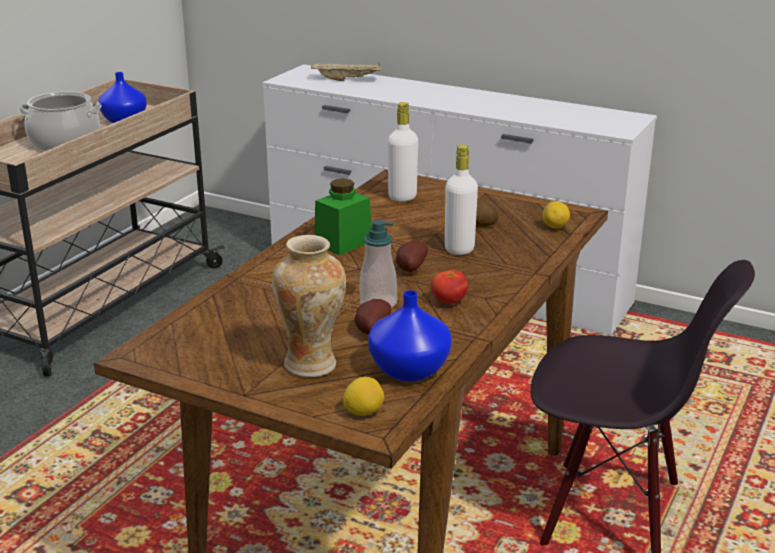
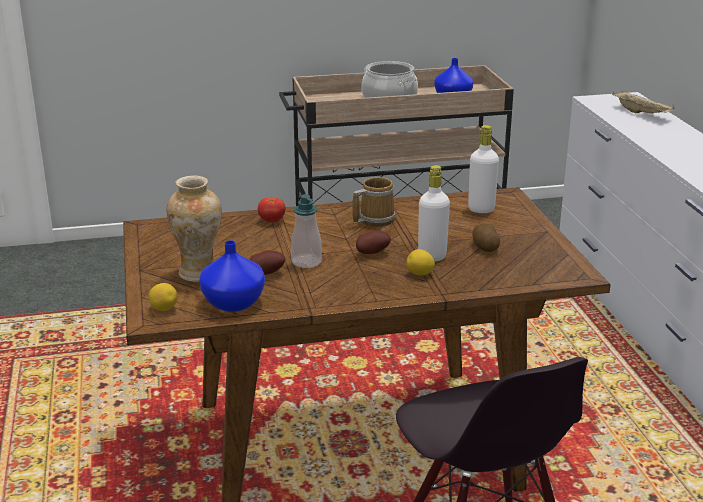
camera: 50 degrees right, 0 degrees up
green jar [315,178,371,255] -> mug [352,177,395,227]
tomato [431,270,468,304] -> tomato moved to [258,197,286,222]
lemon [543,201,570,228] -> lemon moved to [406,249,435,275]

